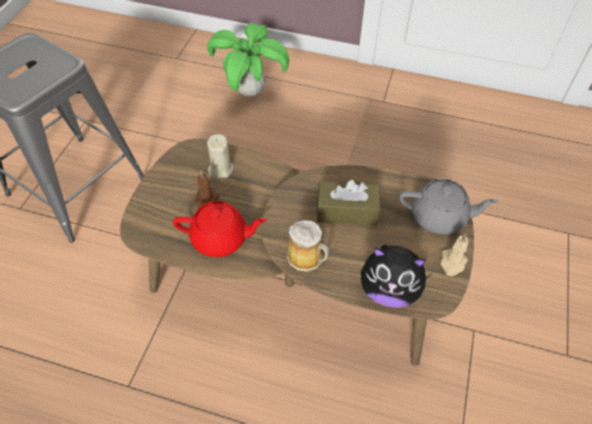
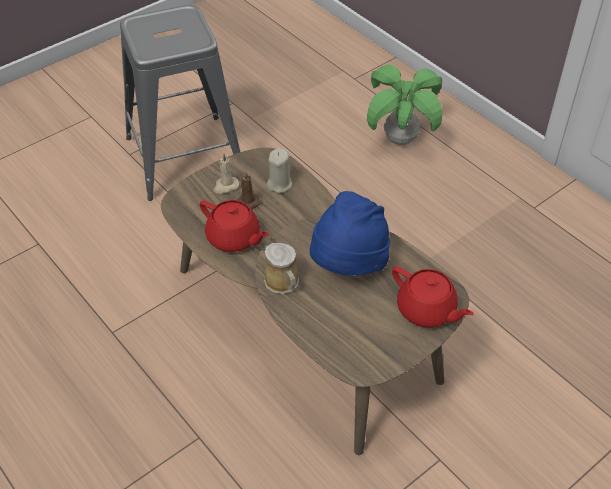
camera: 35 degrees right, 5 degrees down
brown tissue box [317,180,381,225] -> blue hat [310,191,390,276]
plush toy [361,245,431,308] -> none
grey teapot [399,179,498,235] -> red teapot [392,266,474,328]
beige candle [440,233,469,276] -> beige candle moved to [214,154,239,193]

